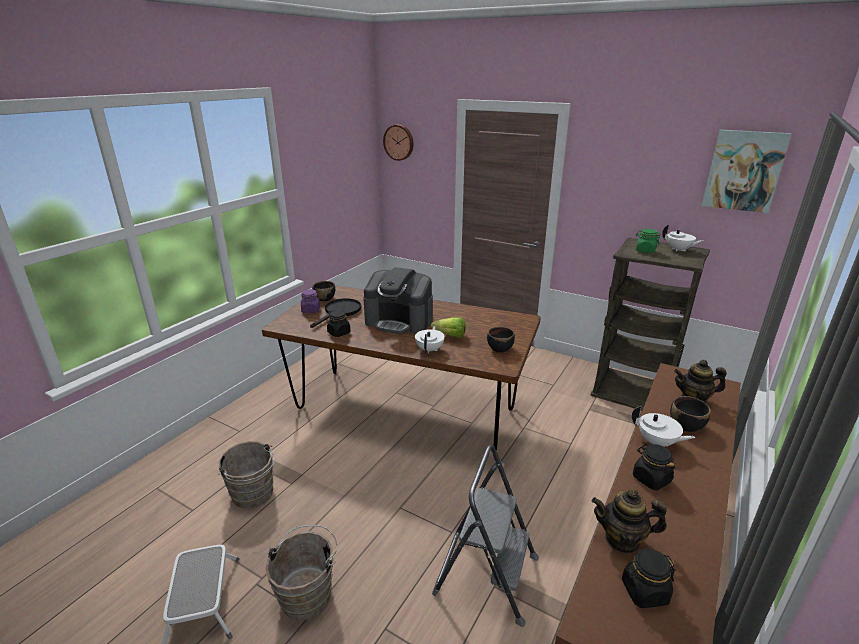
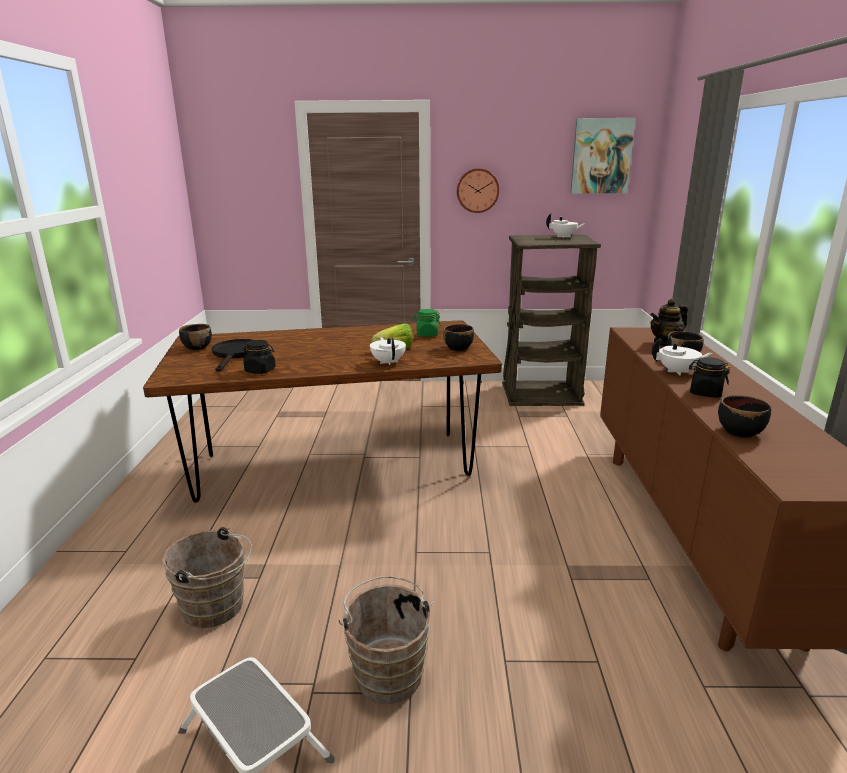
camera: 30 degrees left, 5 degrees down
purple jar [301,289,320,313] -> none
coffee machine [363,267,433,335] -> none
wall clock [383,125,414,161] -> wall clock moved to [457,168,499,213]
grey step ladder [432,445,539,627] -> none
teapot [592,489,667,554] -> black bowl [718,395,771,438]
black jar [622,548,676,608] -> none
green jar [636,229,661,253] -> green jar moved to [413,309,441,337]

